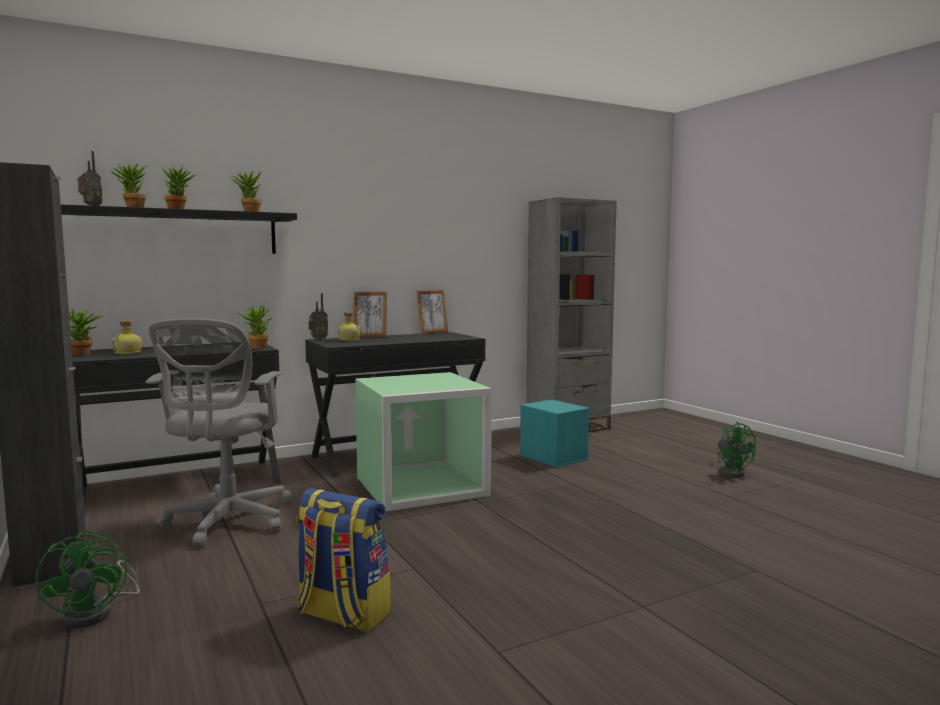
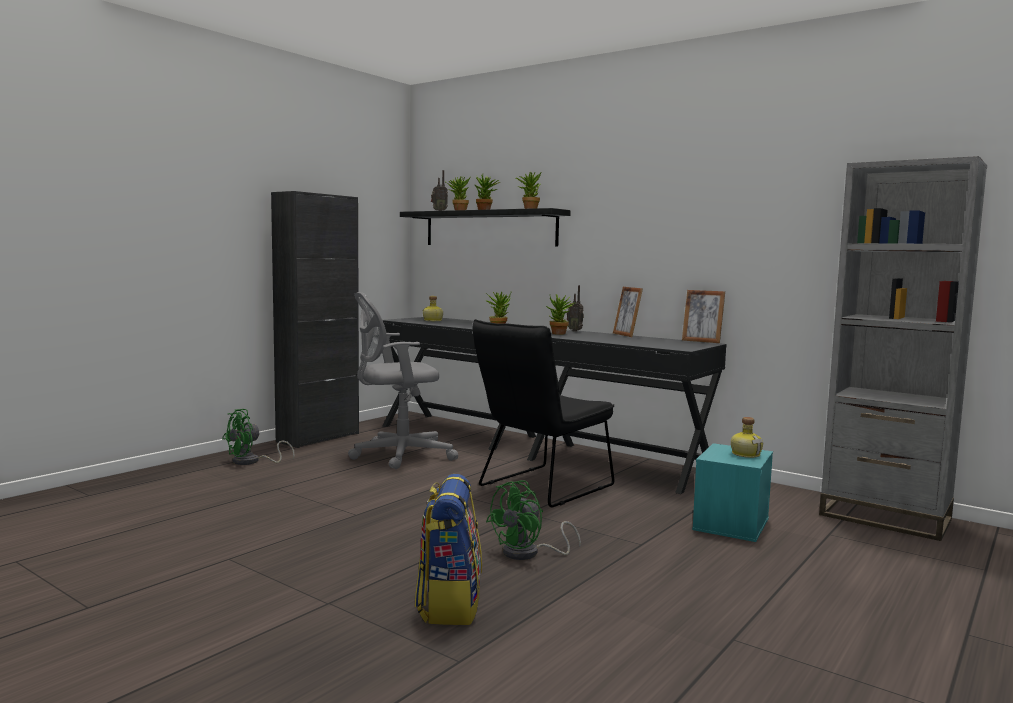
camera: 65 degrees right, 0 degrees up
potted plant [69,308,102,355] -> potted plant moved to [546,295,576,335]
backpack [296,488,391,633] -> backpack moved to [415,474,482,625]
bottle [337,312,361,340] -> bottle moved to [731,417,763,458]
green storage box [355,372,492,512] -> black chair [472,319,615,507]
green fan [716,422,756,478] -> green fan moved to [486,480,581,560]

